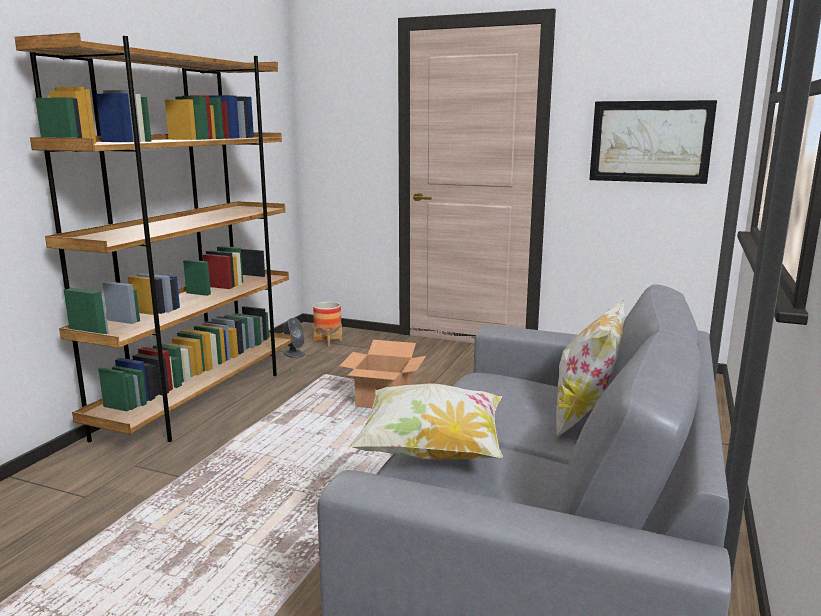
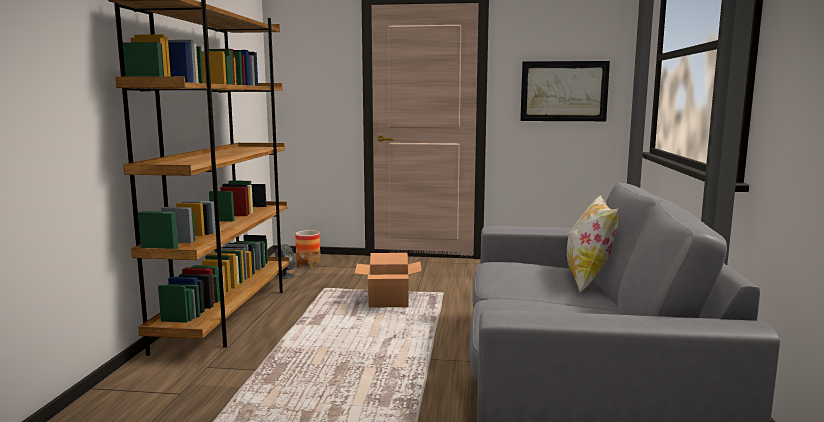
camera: 15 degrees left, 5 degrees down
pillow [348,383,503,460] -> none

